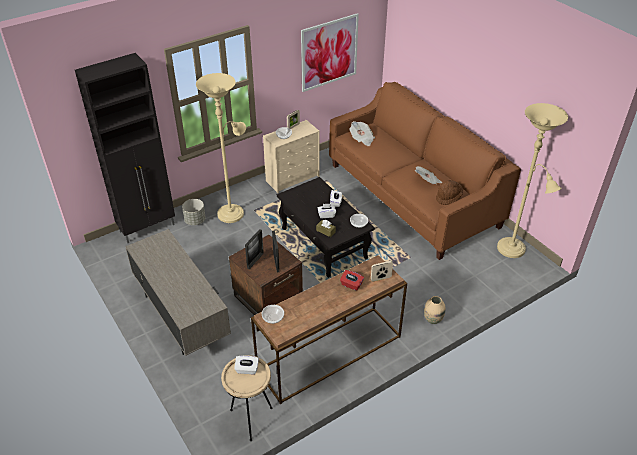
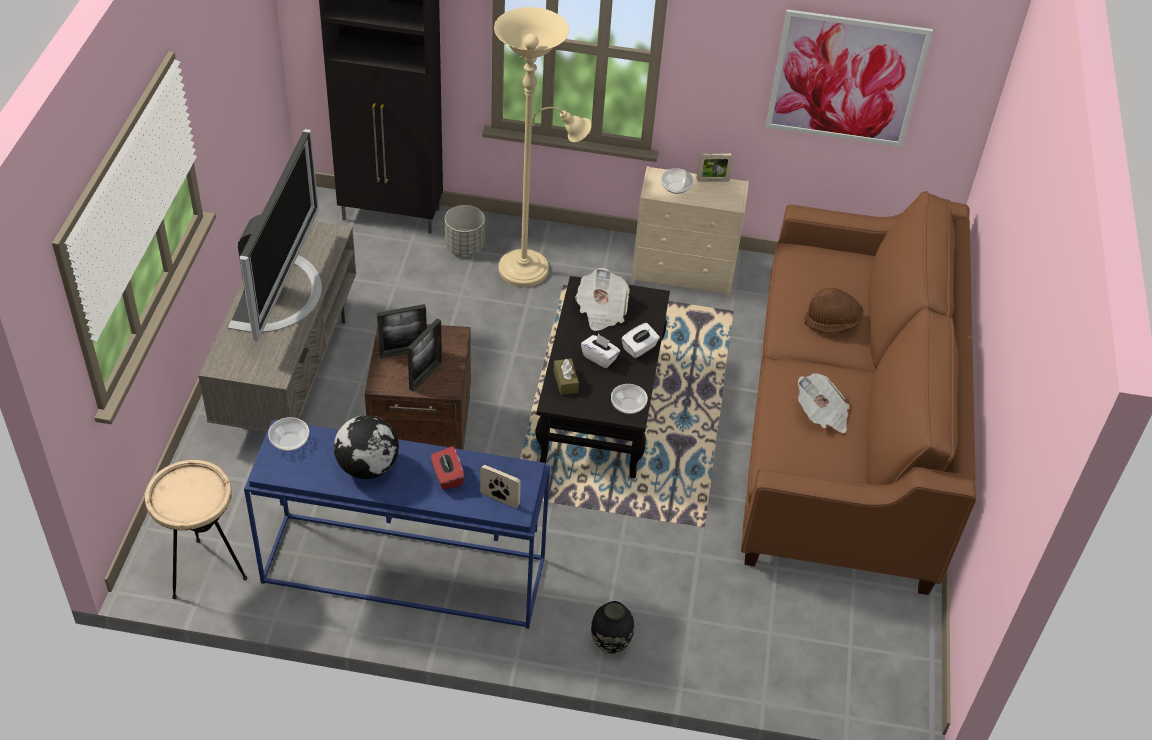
camera: 40 degrees right, 5 degrees up
white tissue box [234,356,259,374] -> none
brown console table [251,255,407,404] -> blue console table [244,419,550,629]
newspaper [349,121,375,146] -> newspaper moved to [575,268,630,331]
beige vase [424,296,446,324] -> black vase [591,601,634,654]
brown hat [436,180,463,205] -> brown hat moved to [804,288,864,334]
beige floor lamp [497,103,568,258] -> none
none -> television [228,129,322,341]
none -> globe [334,415,399,479]

